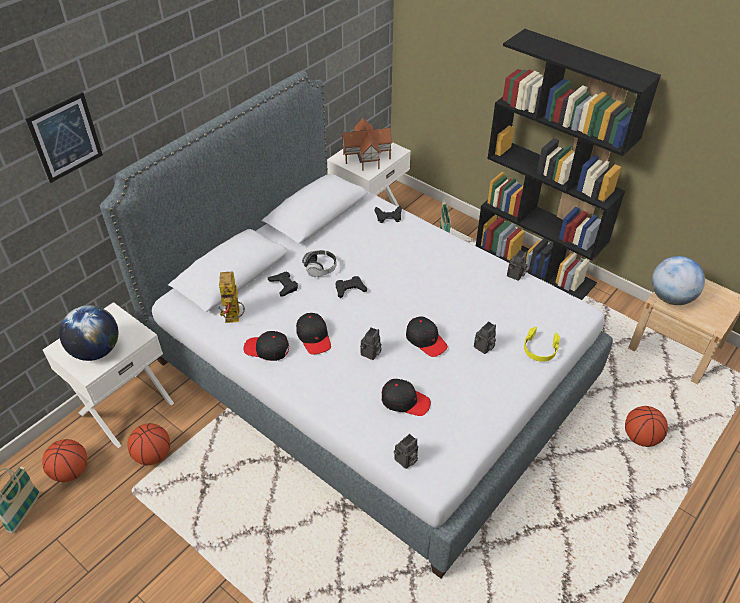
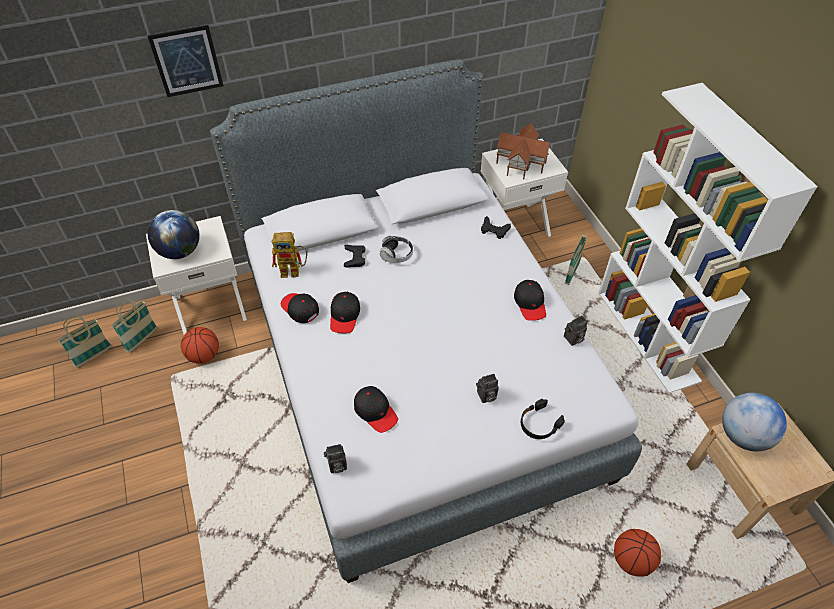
camera: 30 degrees right, 5 degrees up
basketball [42,439,87,482] -> basket [112,298,157,353]
toy robot [218,272,245,323] -> toy robot turned 120 degrees counterclockwise [272,232,307,278]
black game controller [336,276,367,298] -> none
camera [360,327,382,360] -> none
black cap [406,317,448,357] -> black cap moved to [514,280,546,321]
black bookcase [476,29,661,300] -> white bookcase [598,83,818,393]
yellow headphones [524,326,560,362] -> black headphones [521,399,565,439]

